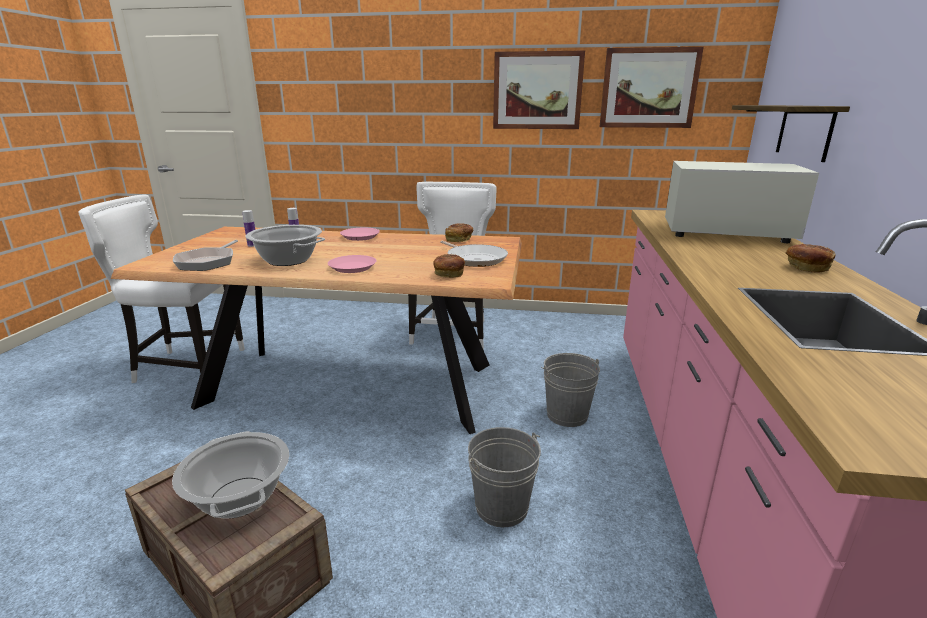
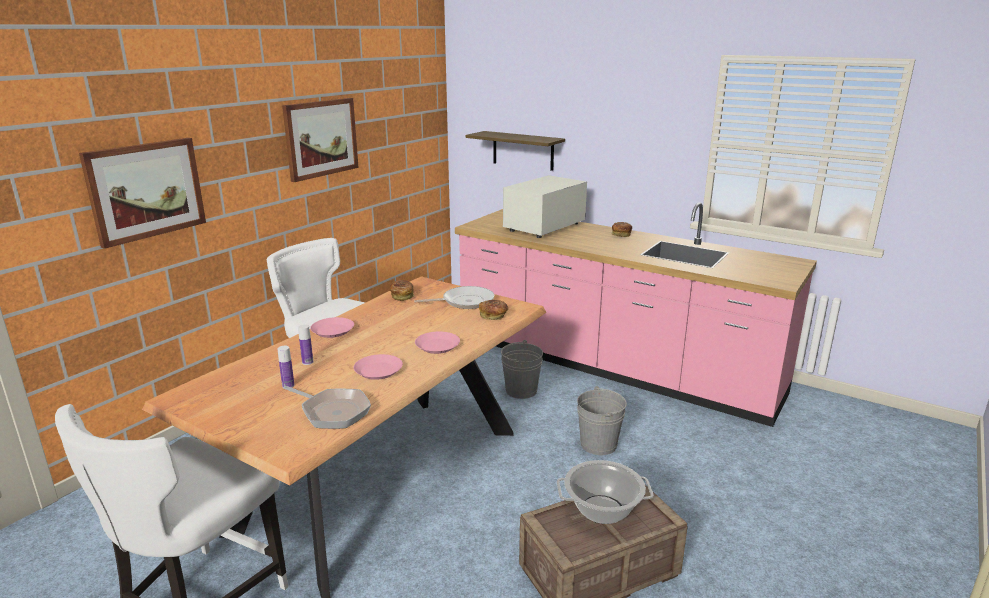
camera: 65 degrees left, 0 degrees up
cooking pot [246,225,325,266] -> pink plate [353,354,403,380]
picture [600,47,704,128] -> picture moved to [79,138,206,249]

